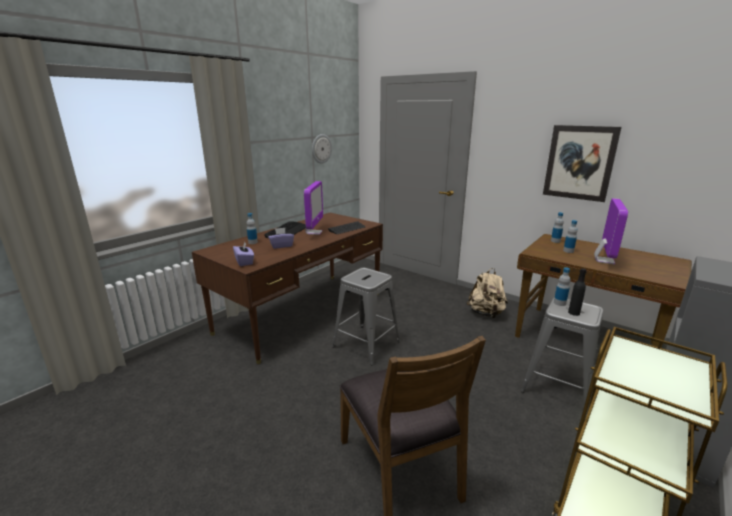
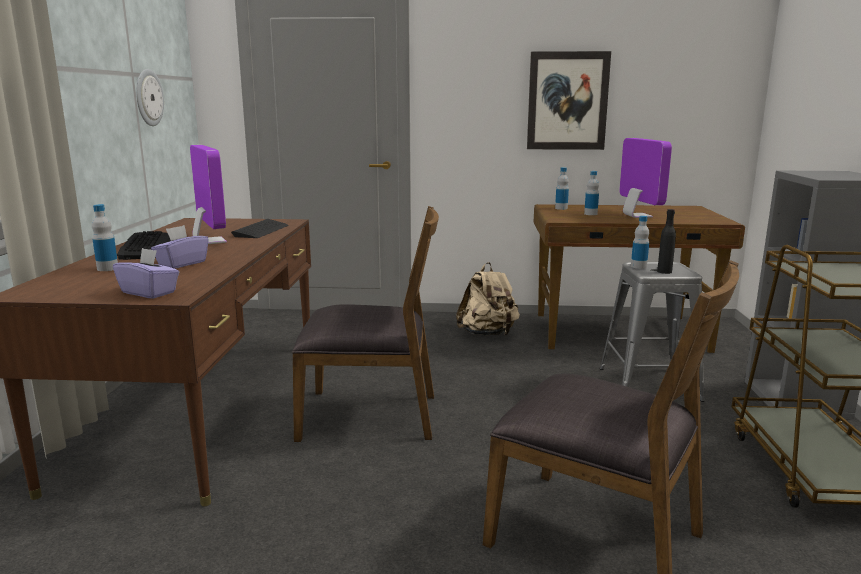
camera: 35 degrees left, 5 degrees down
grey stool [332,268,400,365] -> brown chair [292,206,439,442]

